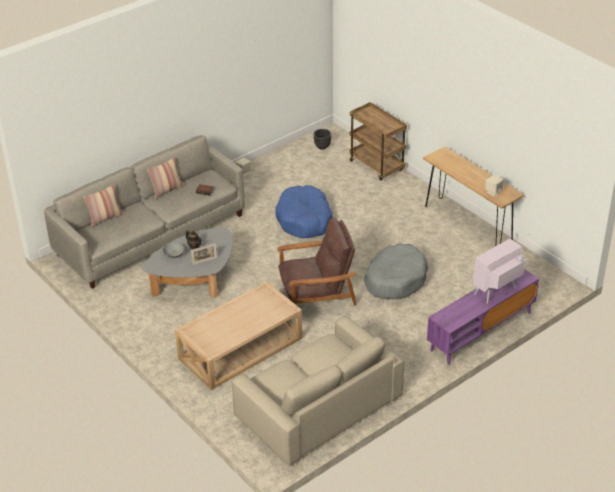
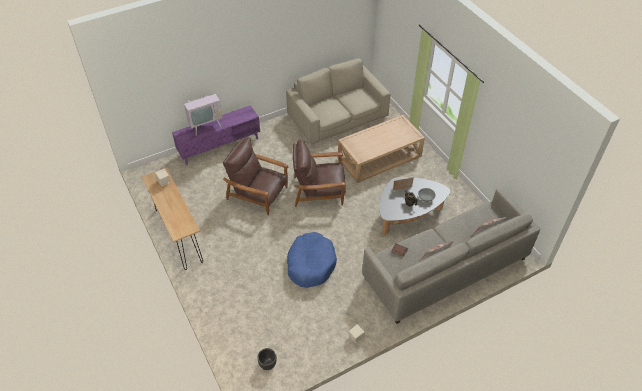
camera: 170 degrees left, 10 degrees up
brown cart [349,102,407,181] -> none
grey dog bed [364,243,428,299] -> brown armchair [223,138,289,215]

